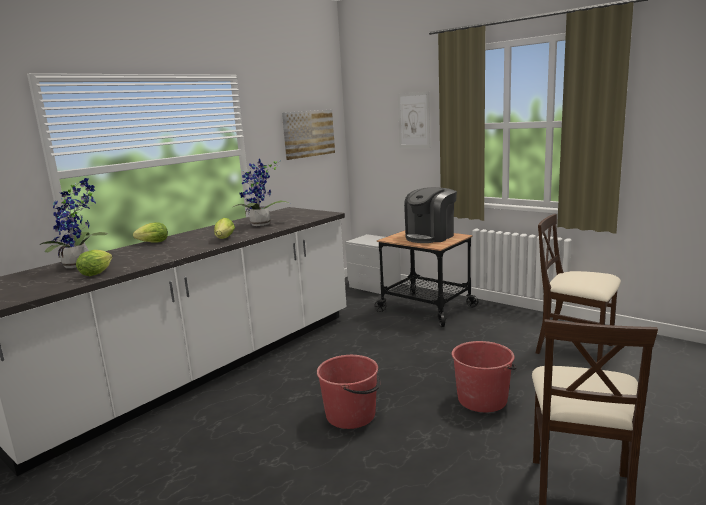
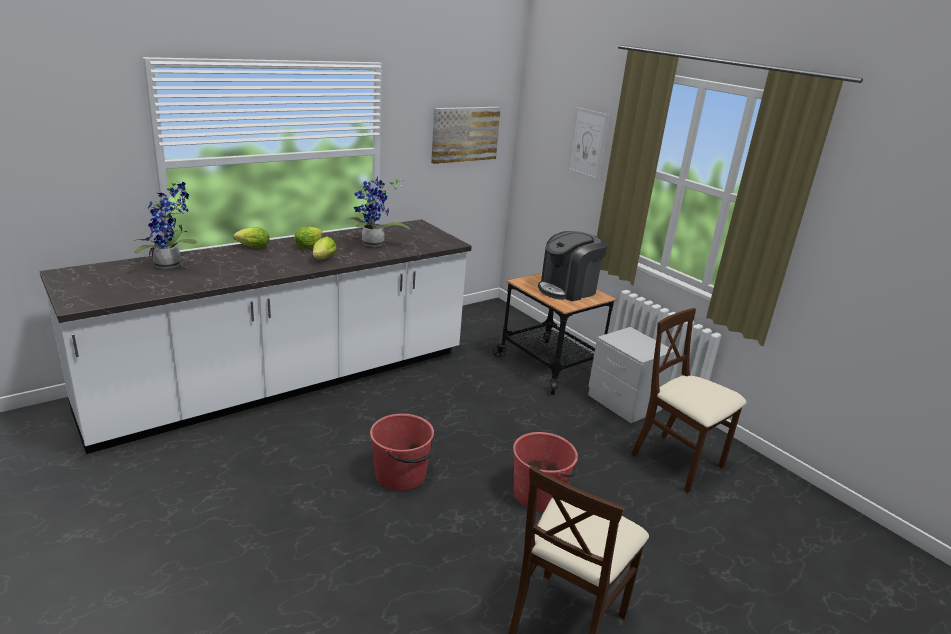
camera: 10 degrees right, 10 degrees up
lettuce [76,250,113,276] -> lettuce moved to [294,227,323,248]
grey nightstand [345,234,401,294] -> grey nightstand moved to [588,327,675,423]

